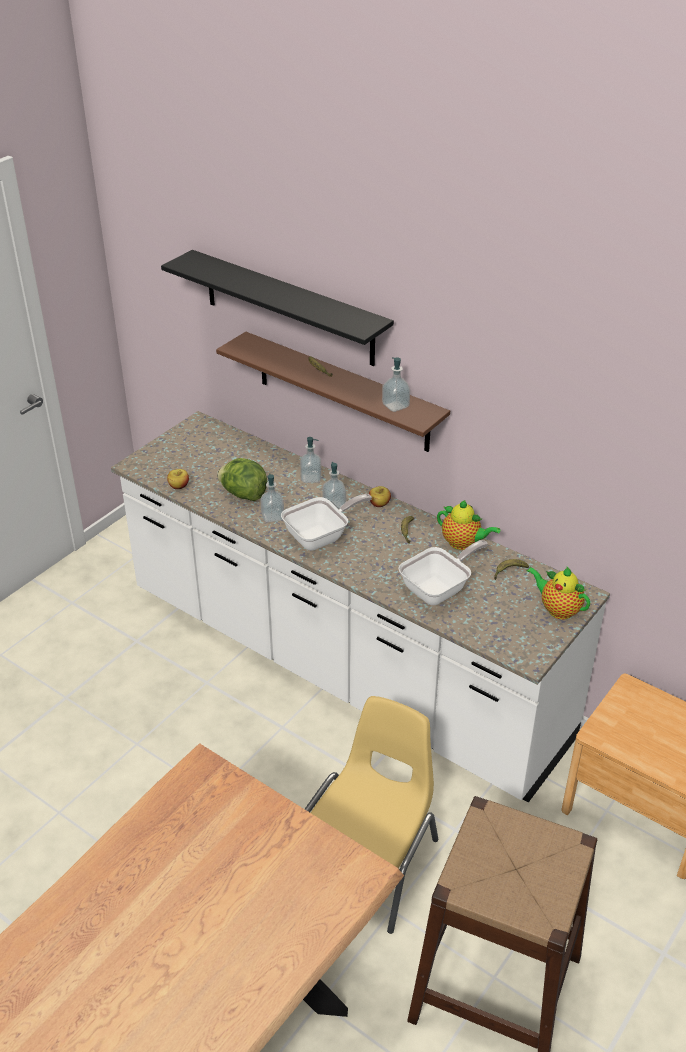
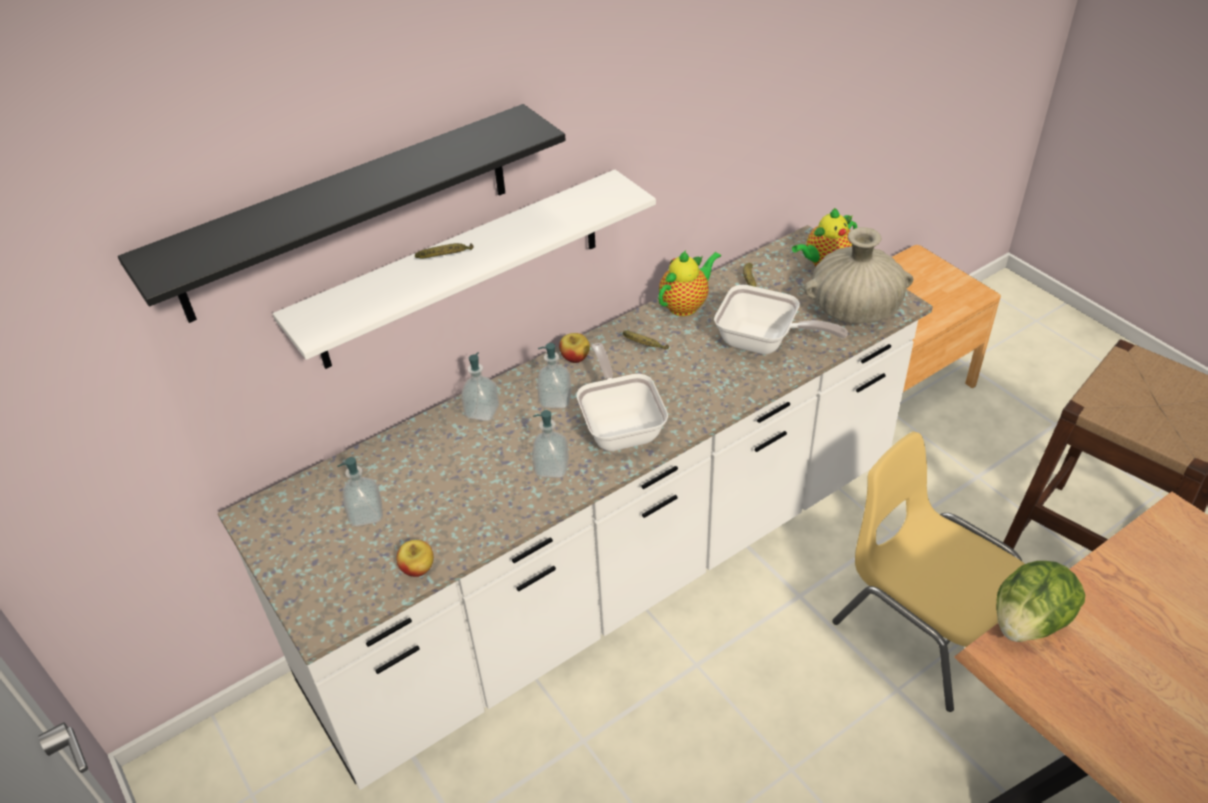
camera: 70 degrees left, 5 degrees up
brown shelf [216,332,450,452] -> white shelf [273,169,656,369]
lettuce [217,458,267,501] -> lettuce moved to [996,561,1085,642]
soap dispenser [382,357,410,412] -> soap dispenser moved to [337,457,383,527]
frying pan [399,540,488,605] -> frying pan turned 135 degrees clockwise [714,285,848,354]
none -> beige vase [804,227,913,323]

